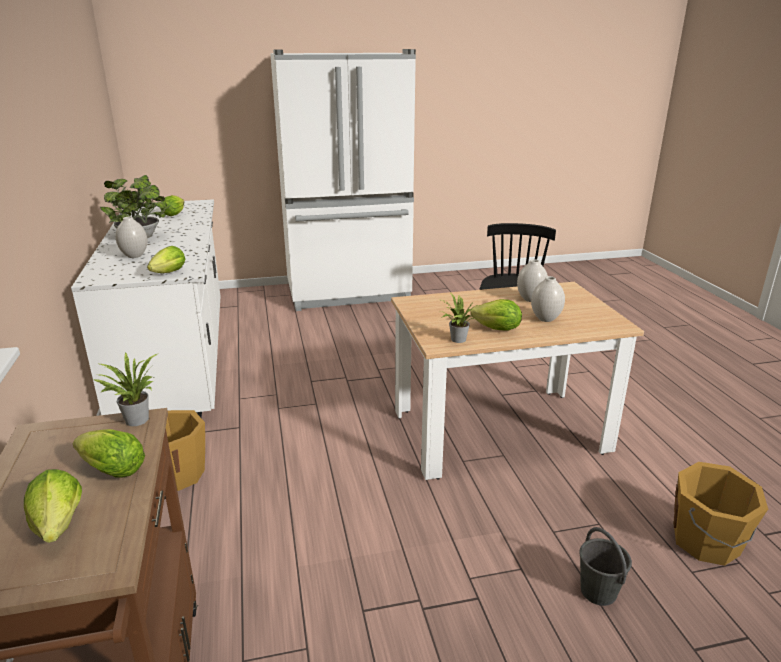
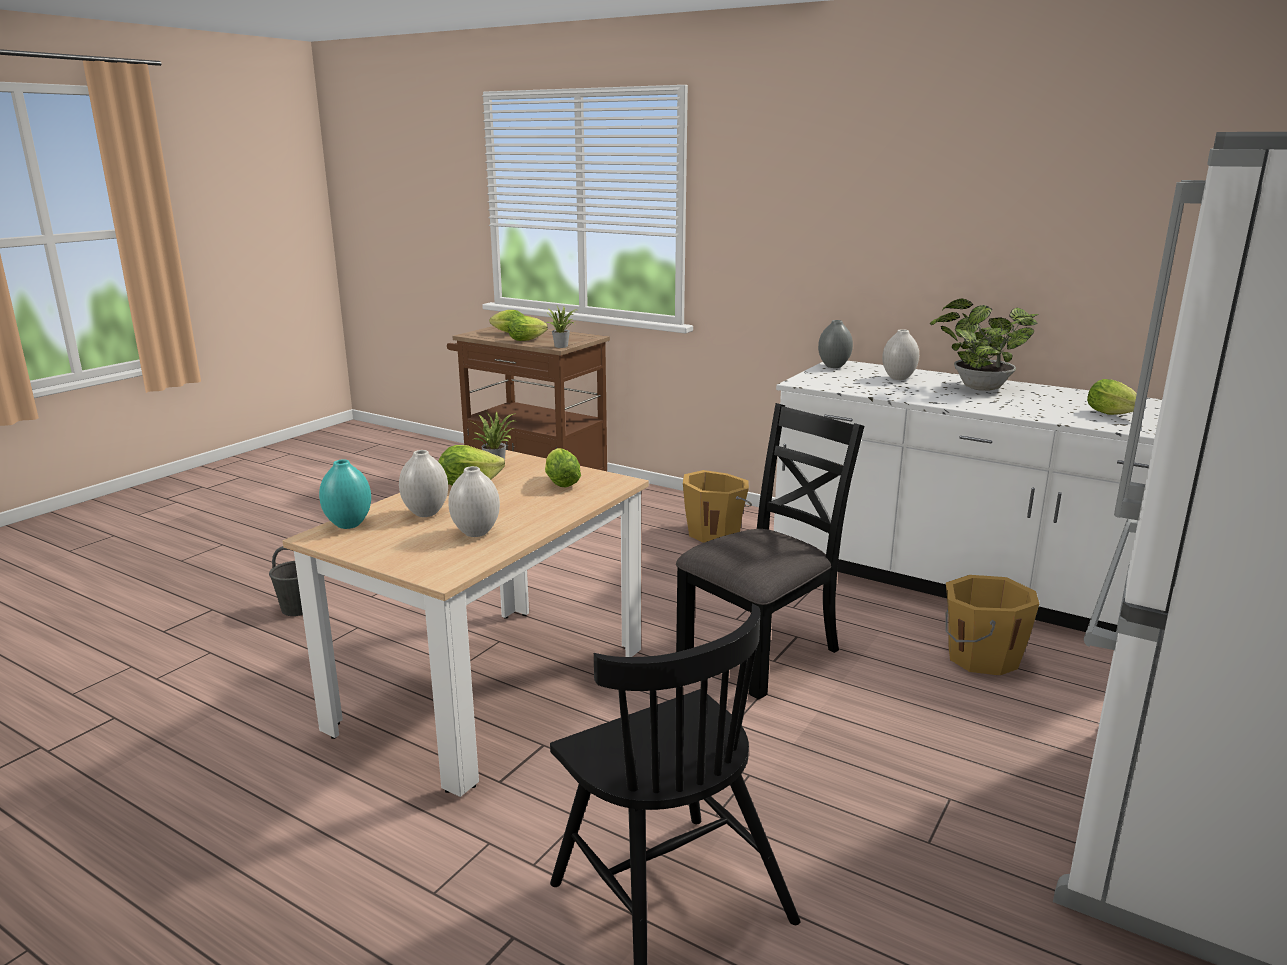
camera: 135 degrees right, 5 degrees down
lettuce [147,246,185,273] -> lettuce moved to [545,448,581,488]
orange bucket [674,462,768,566] -> orange bucket moved to [945,575,1039,676]
none -> turquoise vase [319,459,371,529]
none -> black chair [676,403,864,700]
none -> grey vase [818,320,853,368]

